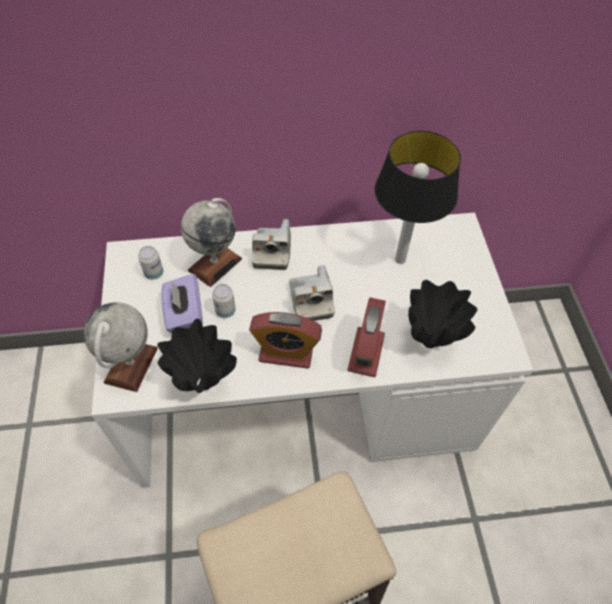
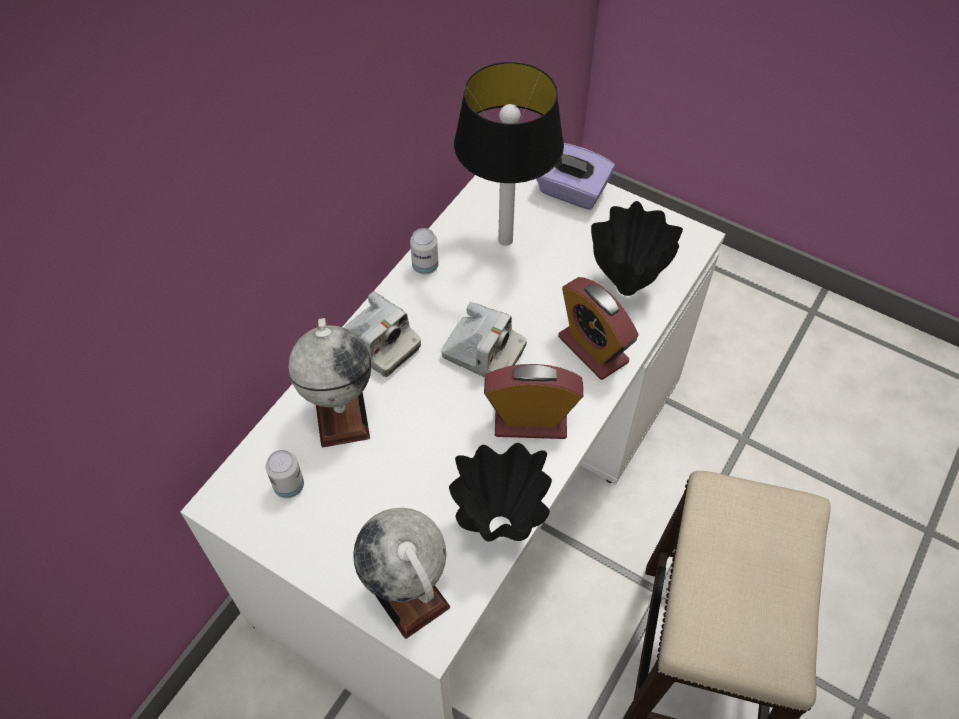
camera: 50 degrees left, 0 degrees up
purple tissue box [161,274,203,334] -> purple tissue box moved to [536,143,615,210]
can [212,284,236,318] -> can moved to [410,228,439,274]
alarm clock [249,312,322,369] -> alarm clock turned 135 degrees counterclockwise [484,364,583,439]

